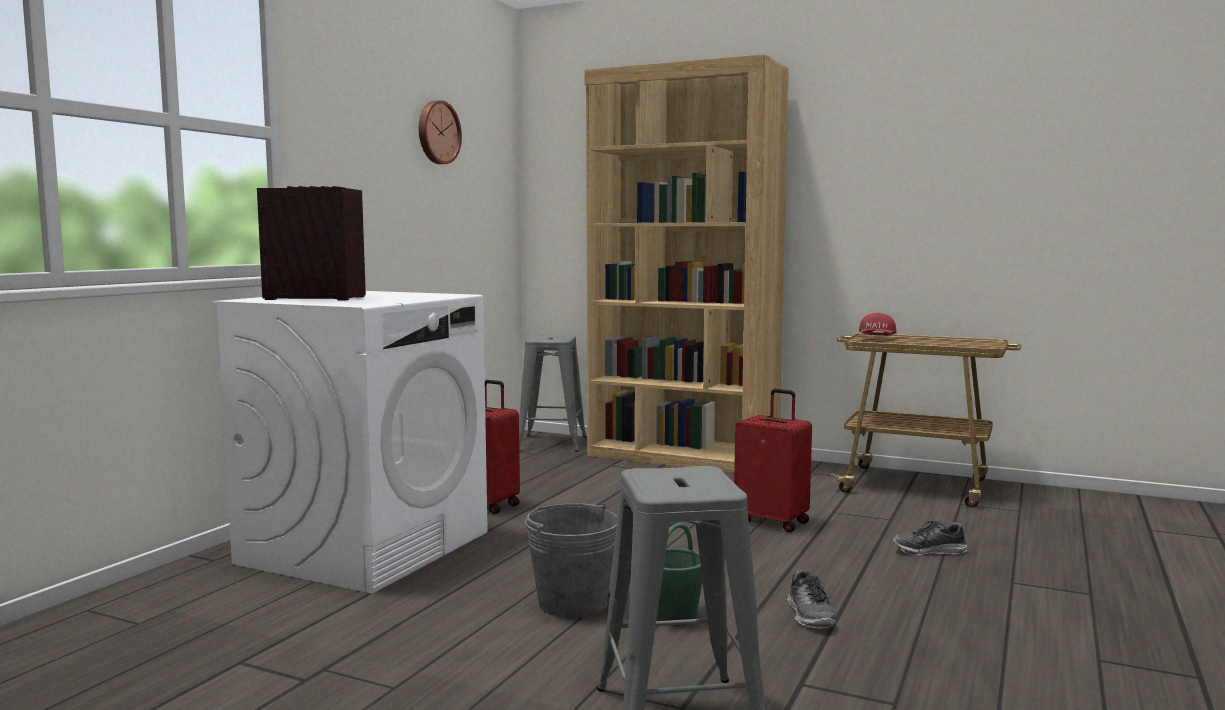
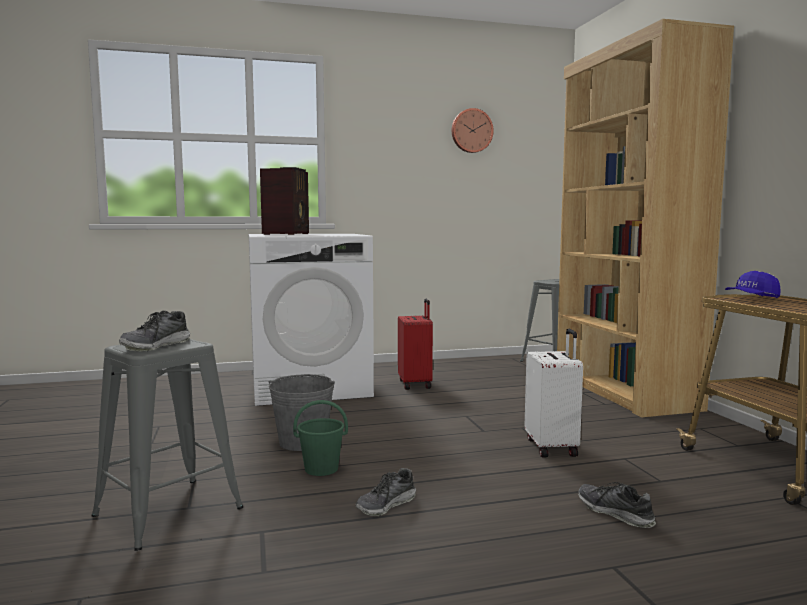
camera: 50 degrees right, 0 degrees up
radio [257,186,366,300] -> radio turned 45 degrees clockwise [260,167,309,235]
red suitcase [734,389,812,532] -> white suitcase [525,329,583,458]
red cap [859,313,897,336] -> blue cap [725,271,780,298]
none -> shoe [119,311,190,352]

